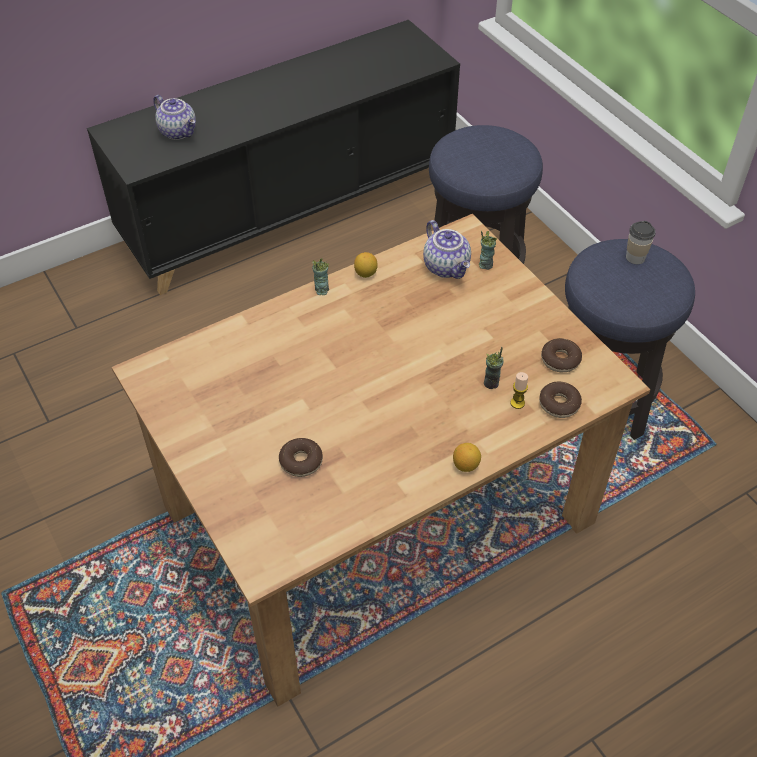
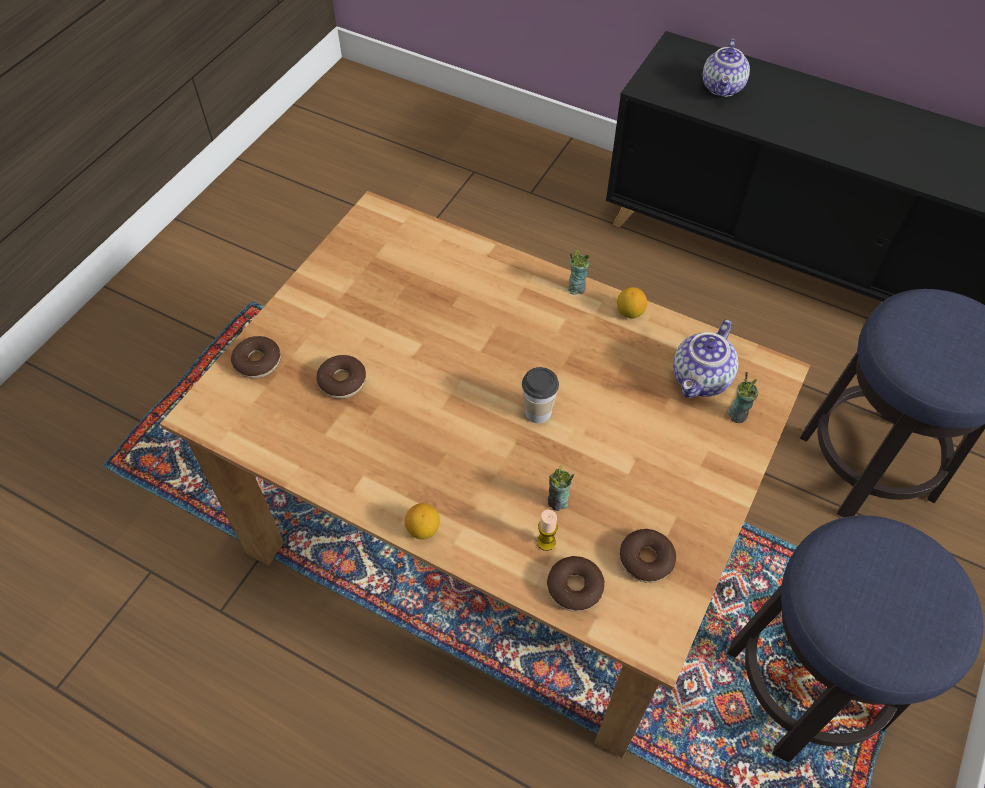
camera: 60 degrees right, 5 degrees up
cup [626,221,656,264] -> cup moved to [522,367,559,424]
none -> donut [231,336,281,378]

